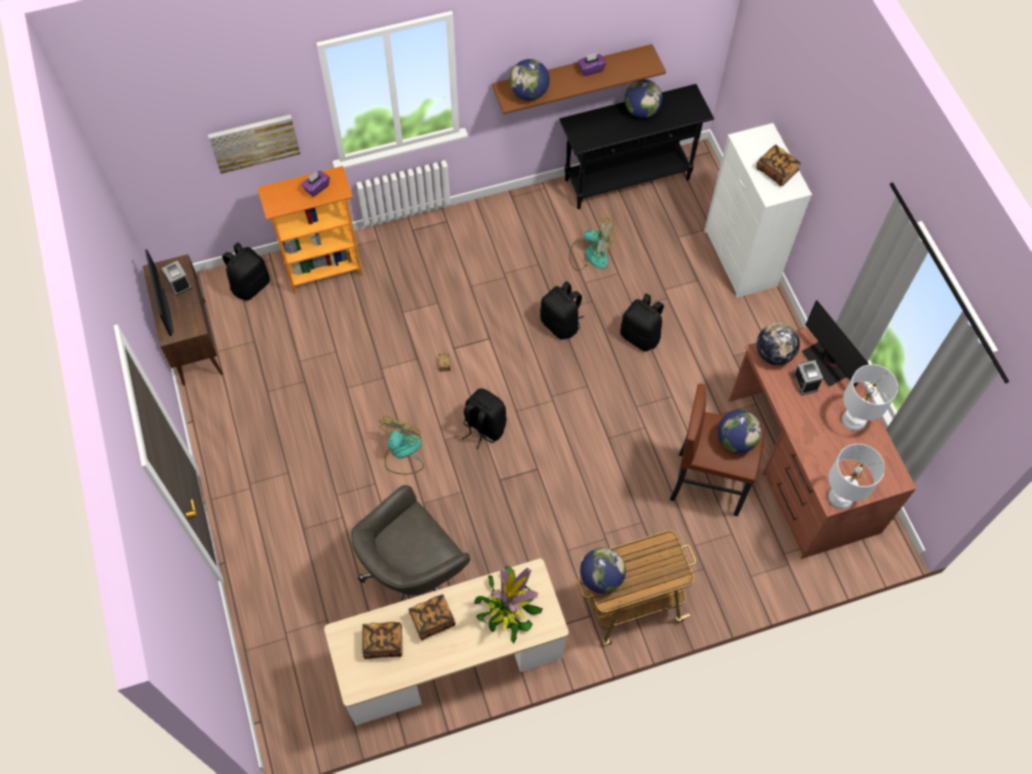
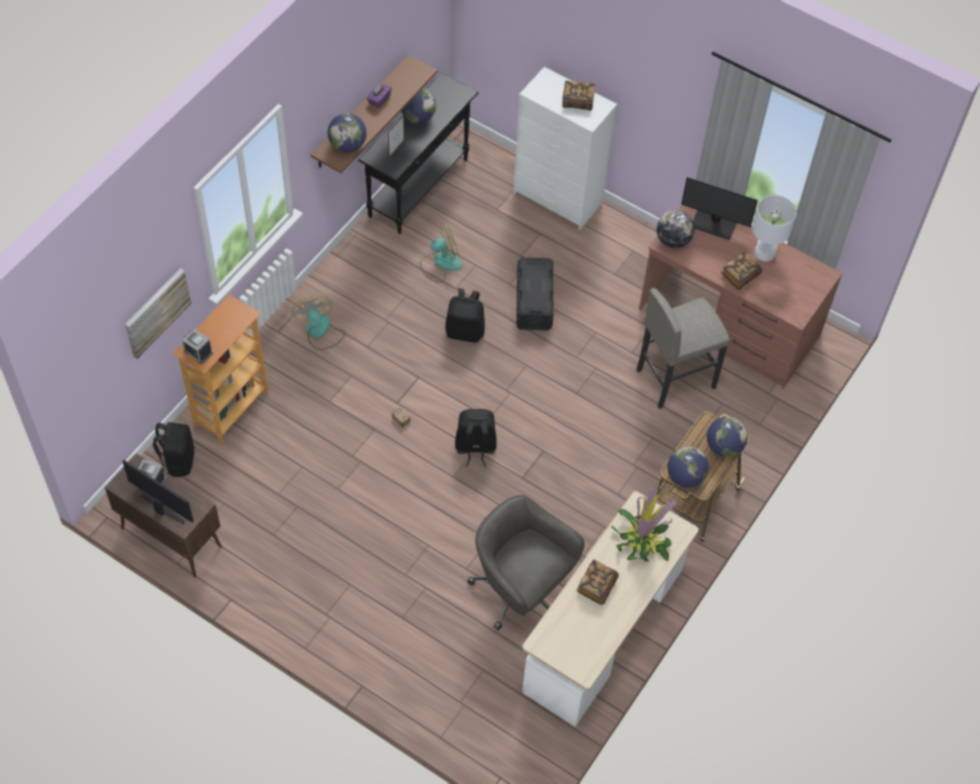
camera: 40 degrees left, 5 degrees down
purple tissue box [301,171,330,197] -> none
grey office chair [351,485,470,602] -> grey office chair turned 120 degrees clockwise [467,495,585,631]
book [362,622,403,659] -> book moved to [721,252,762,290]
fan [379,416,424,475] -> fan moved to [291,296,345,350]
black backpack [620,293,664,352] -> black storage box [516,257,554,330]
brown stool [670,384,765,516] -> grey stool [636,288,730,409]
globe [718,410,762,453] -> globe moved to [707,417,748,457]
alarm clock [792,360,823,395] -> alarm clock moved to [182,329,213,364]
white table lamp [828,444,885,509] -> none
none -> picture frame [388,114,404,158]

